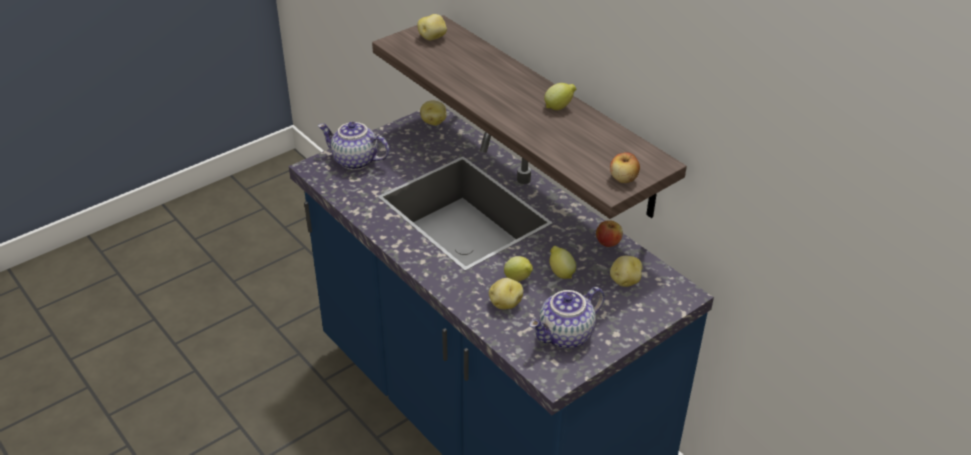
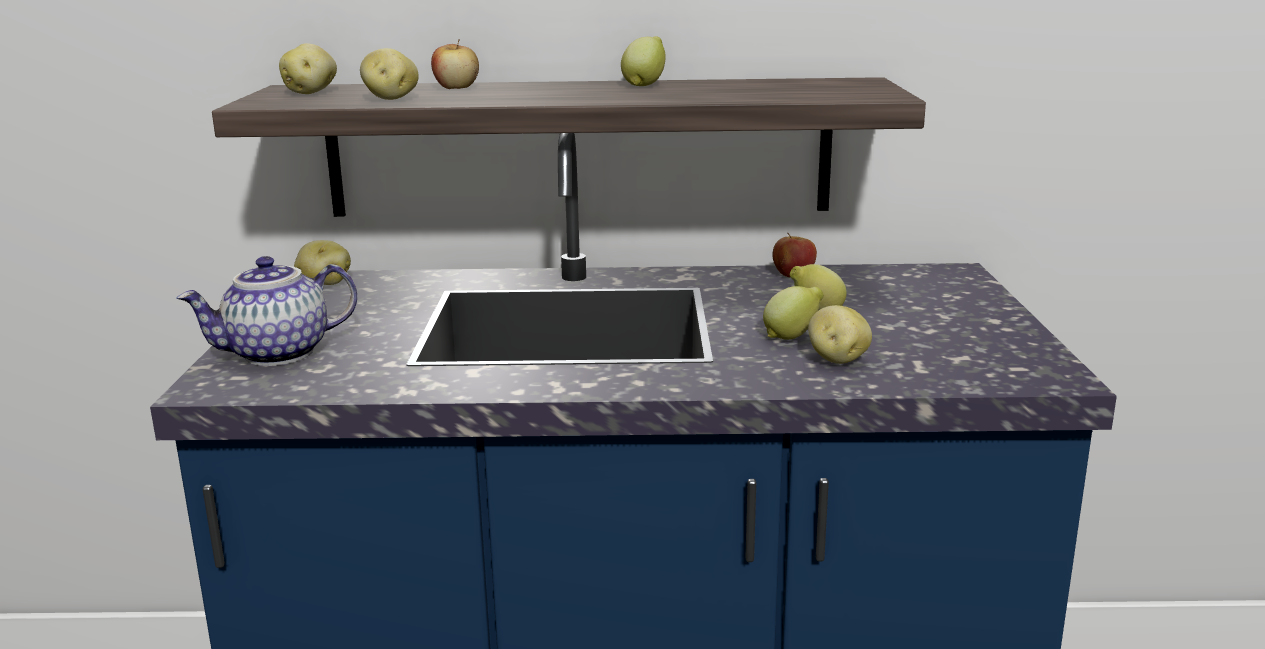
camera: 50 degrees left, 20 degrees down
teapot [529,287,605,348] -> none
apple [610,152,640,183] -> apple moved to [431,39,479,89]
potato [610,256,642,287] -> potato moved to [360,48,419,100]

